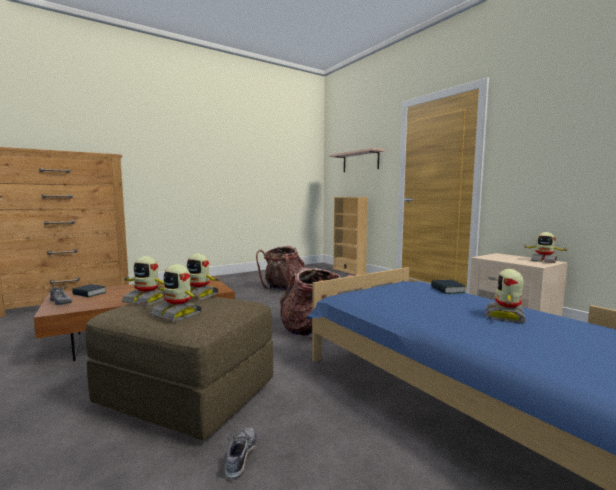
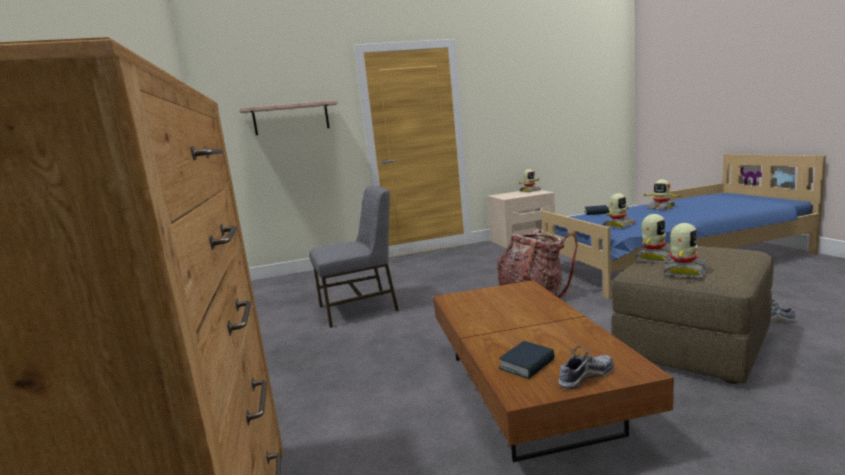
camera: 70 degrees left, 5 degrees up
toy robot [150,264,202,321] -> toy robot moved to [603,193,636,228]
backpack [256,246,305,291] -> grey chair [309,186,399,328]
beige bookcase [333,197,368,275] -> none

